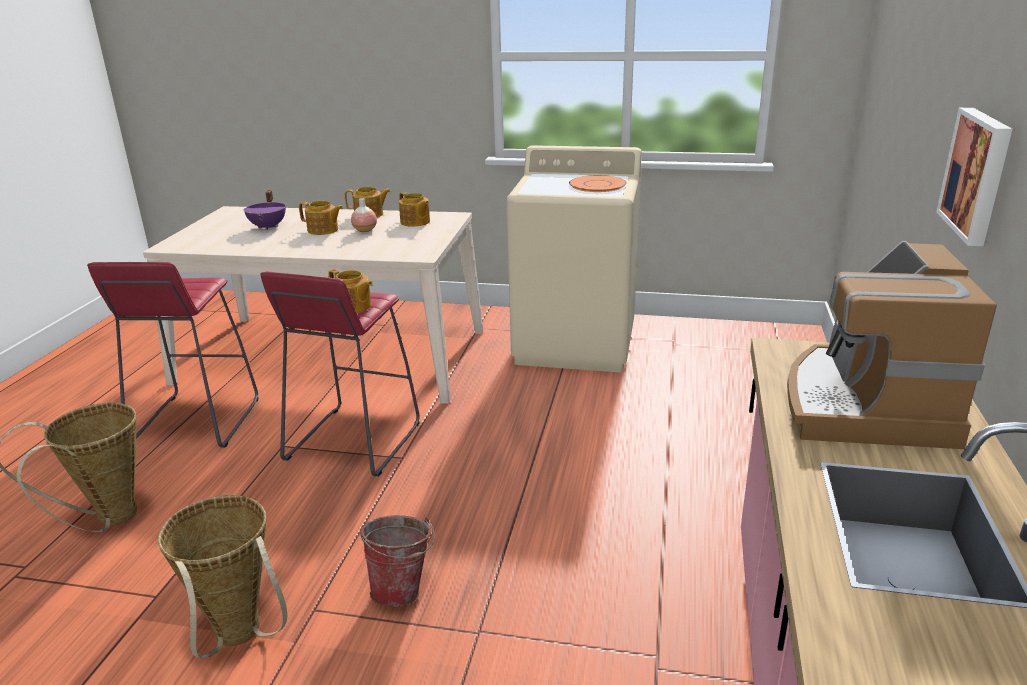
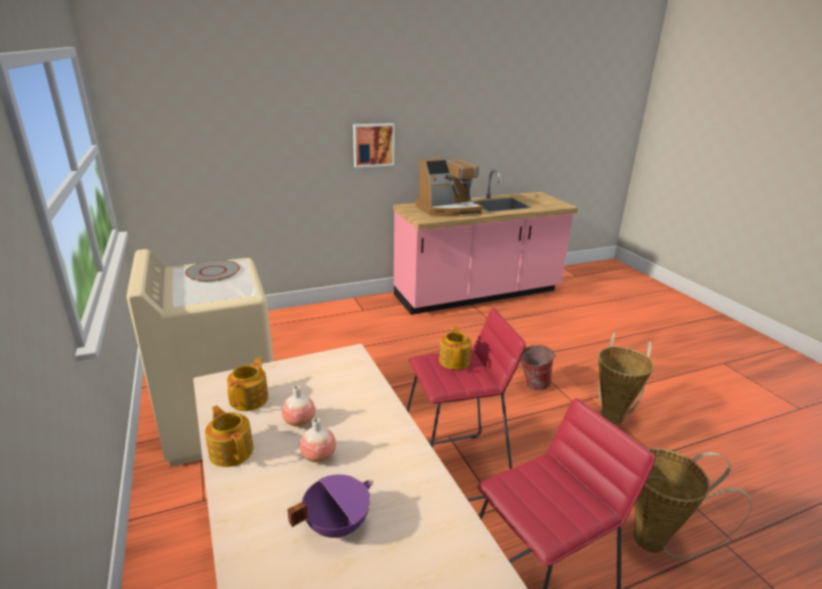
camera: 125 degrees left, 0 degrees up
teapot [299,201,343,235] -> vase [300,418,336,463]
orange plate [569,175,627,192] -> grey plate [185,260,240,282]

